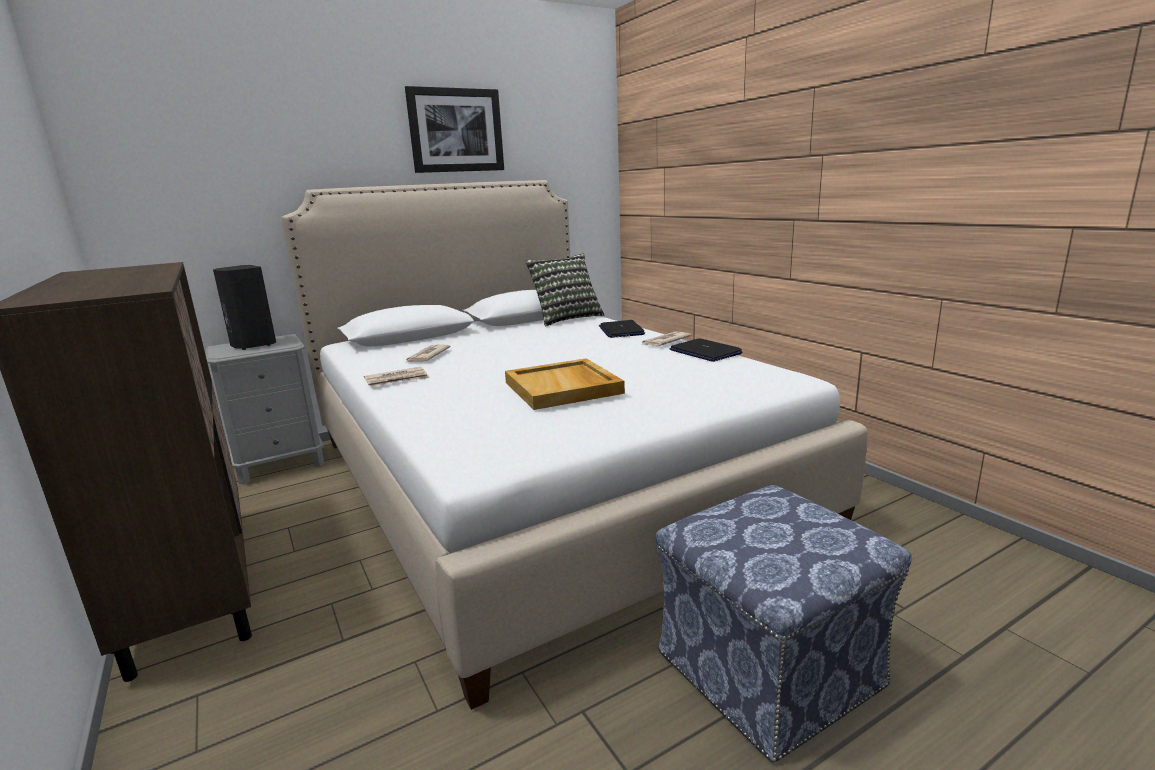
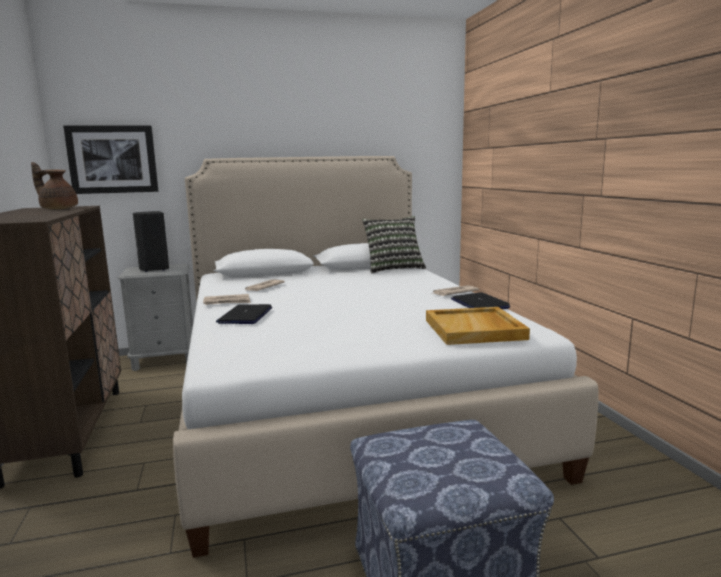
camera: 15 degrees right, 5 degrees down
picture [405,86,504,173] -> picture moved to [63,126,158,194]
beige tray [505,358,625,410] -> beige tray moved to [426,307,530,345]
laptop [599,320,645,338] -> laptop moved to [216,304,272,324]
none -> brown teapot [31,162,78,209]

